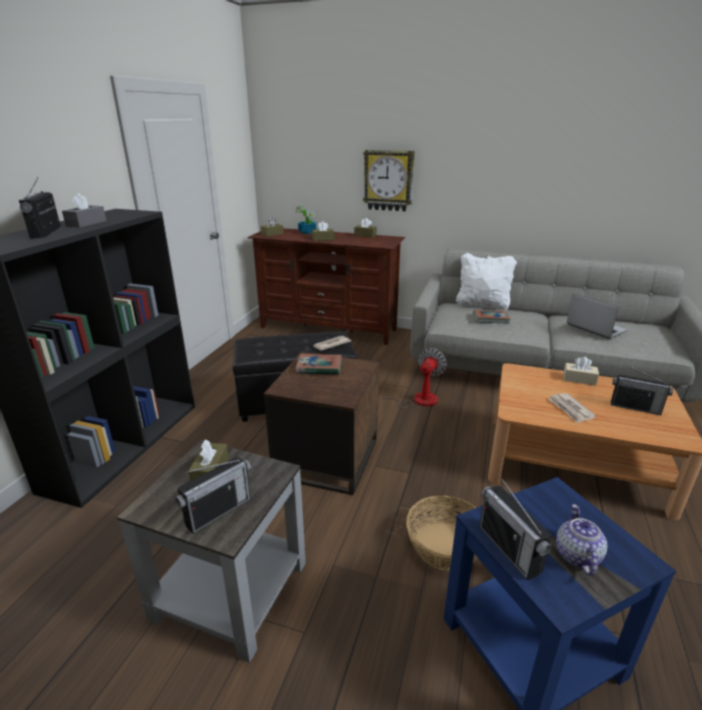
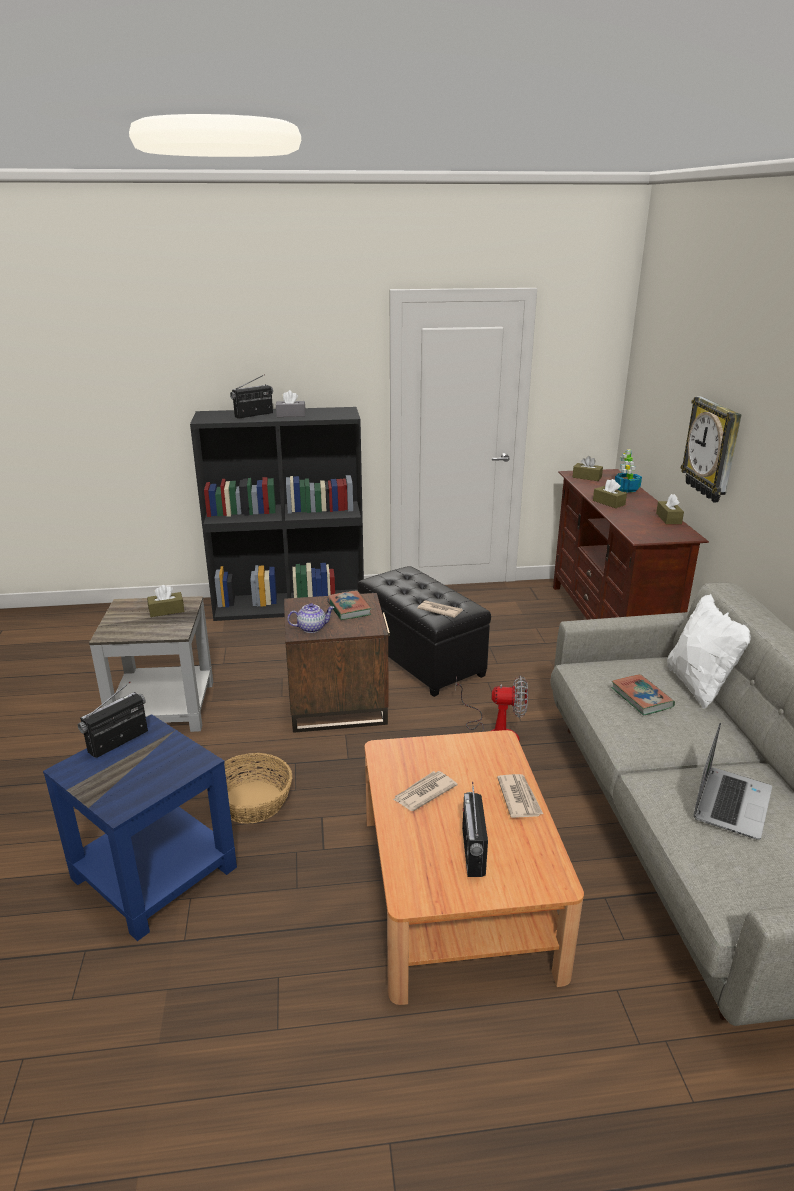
camera: 65 degrees right, 0 degrees up
radio [175,457,251,534] -> none
teapot [556,504,607,576] -> teapot moved to [287,603,334,633]
beige tissue box [563,356,599,386] -> newspaper [497,774,543,818]

